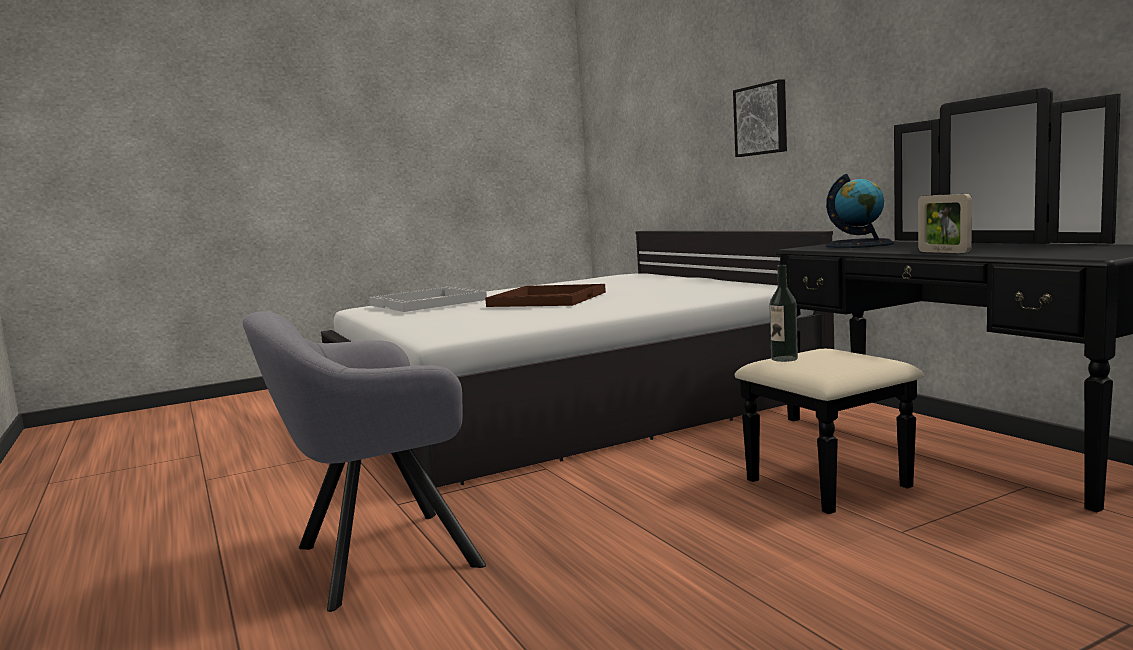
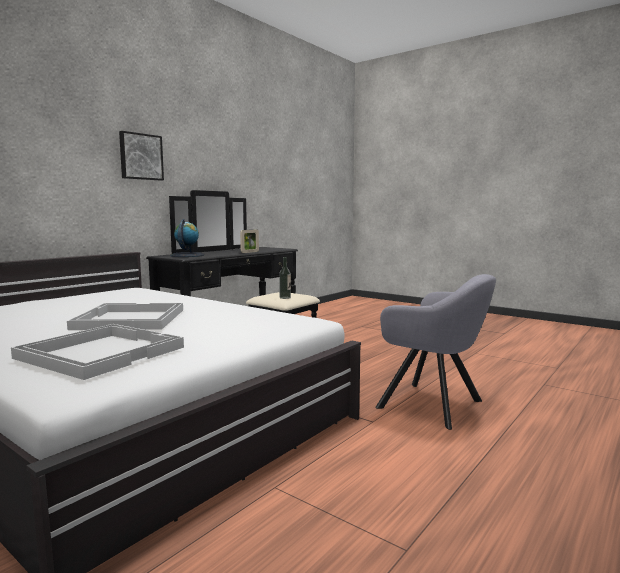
camera: 115 degrees left, 0 degrees up
brown tray [485,284,606,307] -> white tray [67,303,183,330]
picture [733,79,787,157] -> picture moved to [119,131,164,181]

